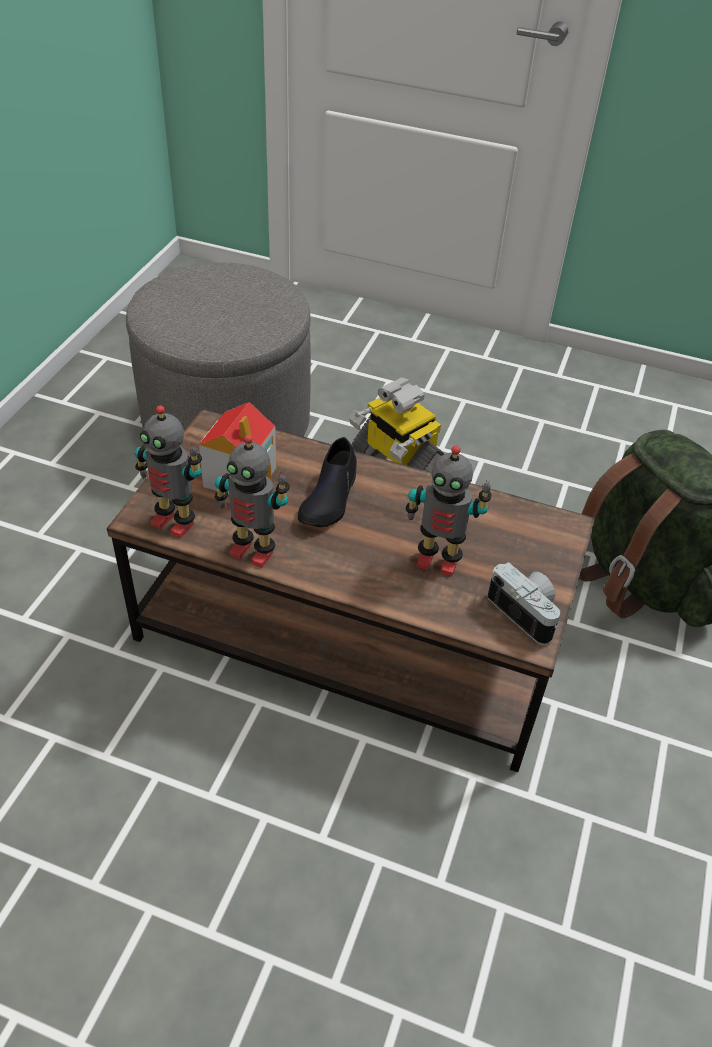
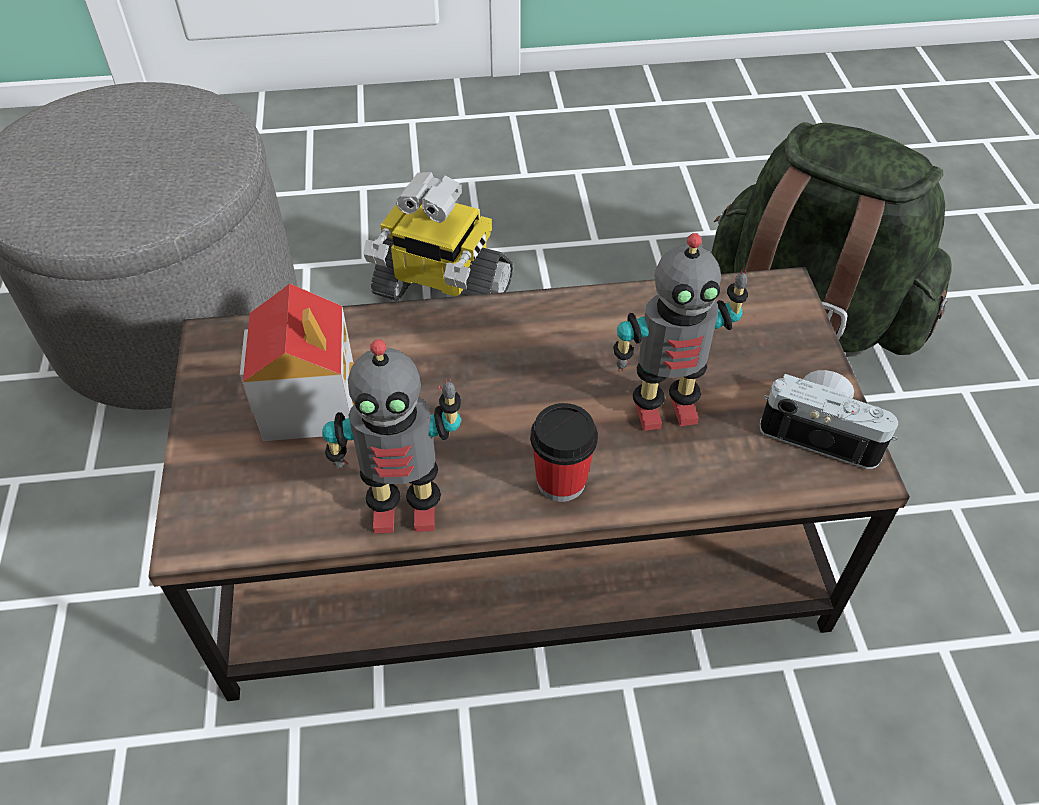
camera: 25 degrees left, 5 degrees up
toy robot [135,405,202,538] -> none
black shoe [298,437,357,527] -> none
none -> cup [530,403,598,502]

